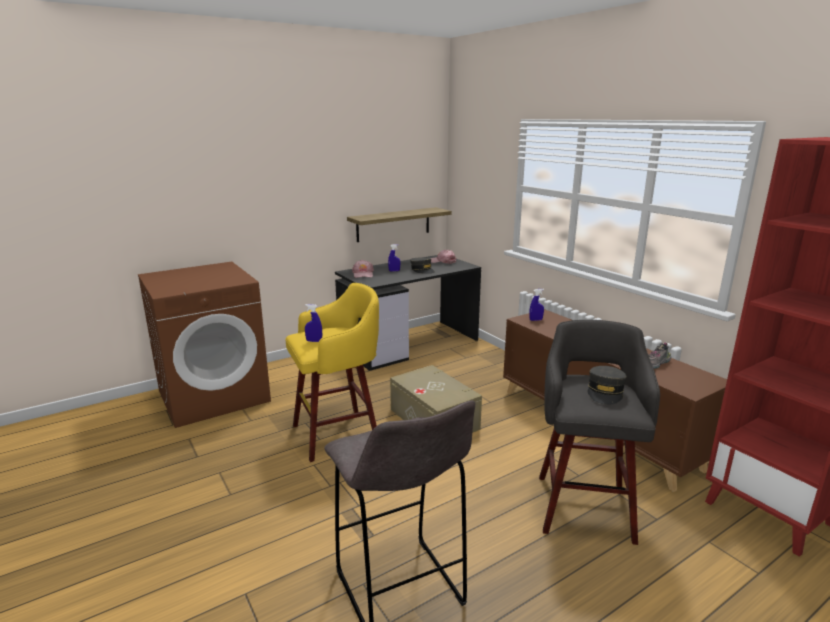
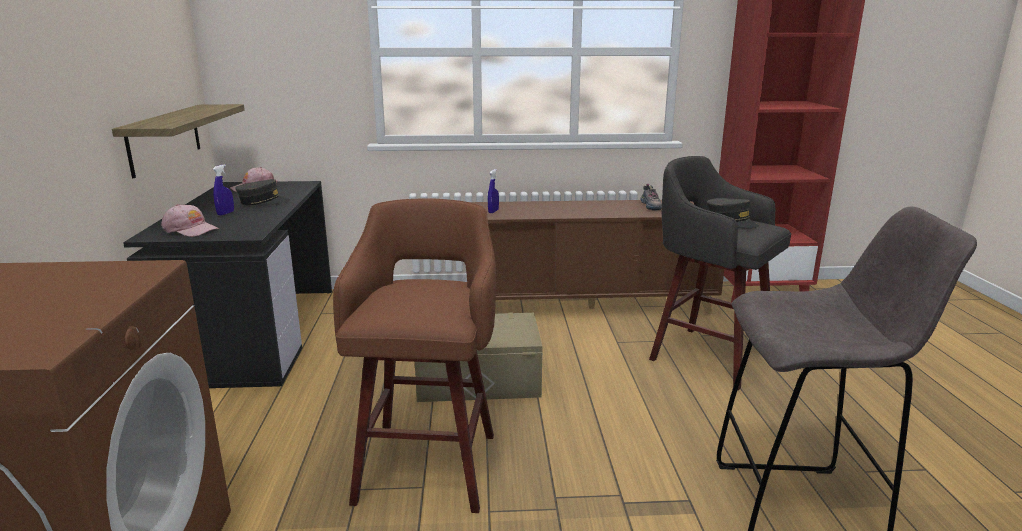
camera: 60 degrees left, 0 degrees up
yellow stool [285,283,379,462] -> brown stool [333,198,496,513]
blue spray bottle [305,304,322,342] -> none

